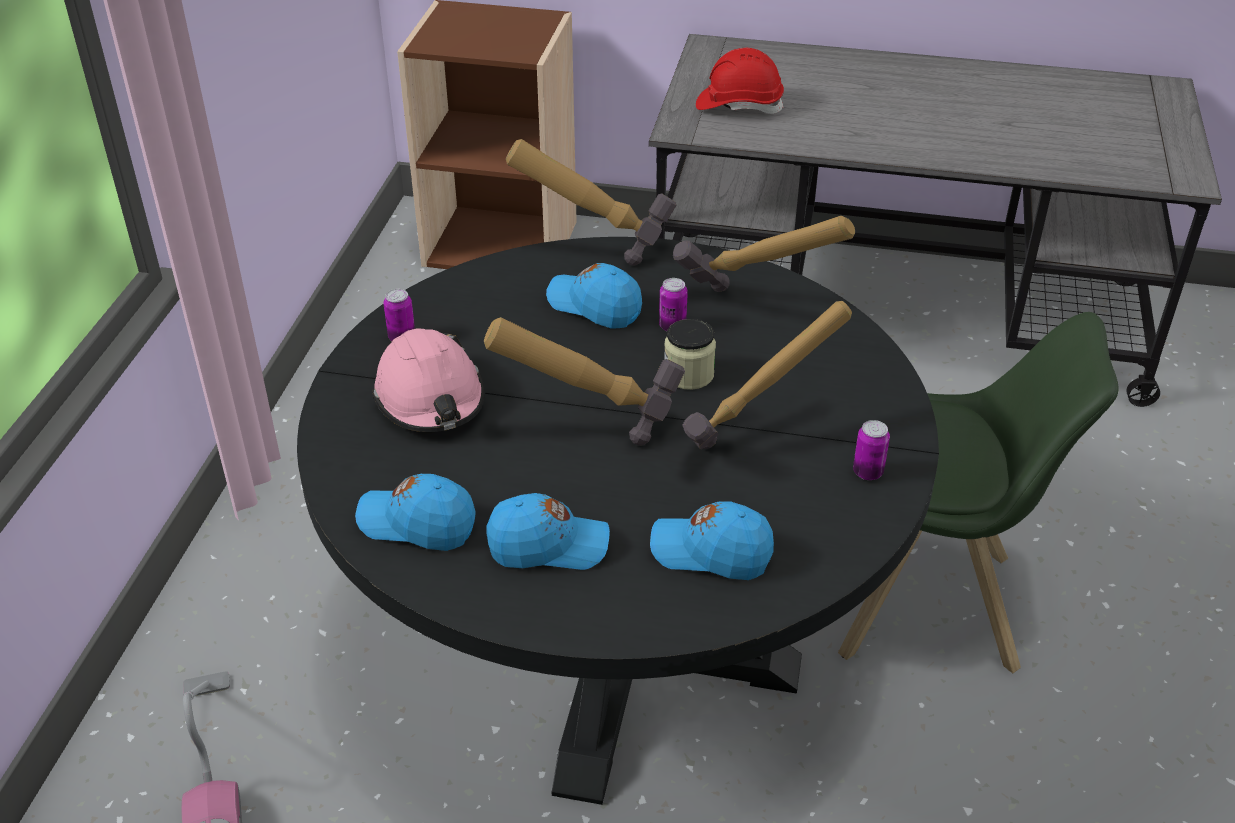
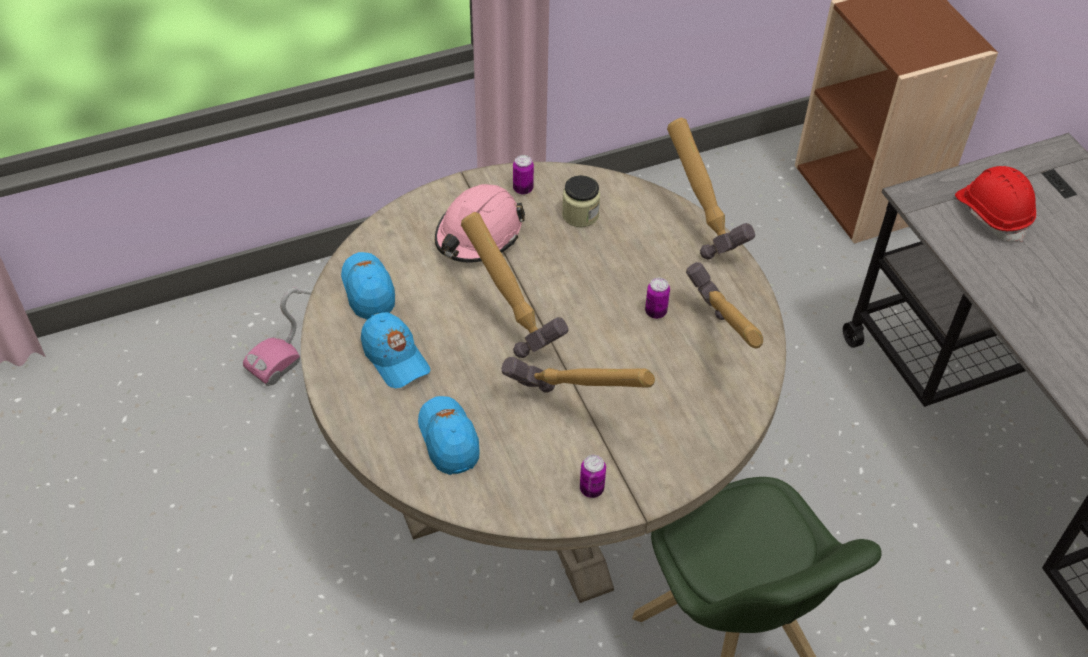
camera: 55 degrees right, 10 degrees up
black dining table [297,237,939,805] -> beige dining table [301,162,786,603]
blue cap [546,263,642,329] -> none
jar [664,319,716,390] -> jar moved to [562,175,600,227]

